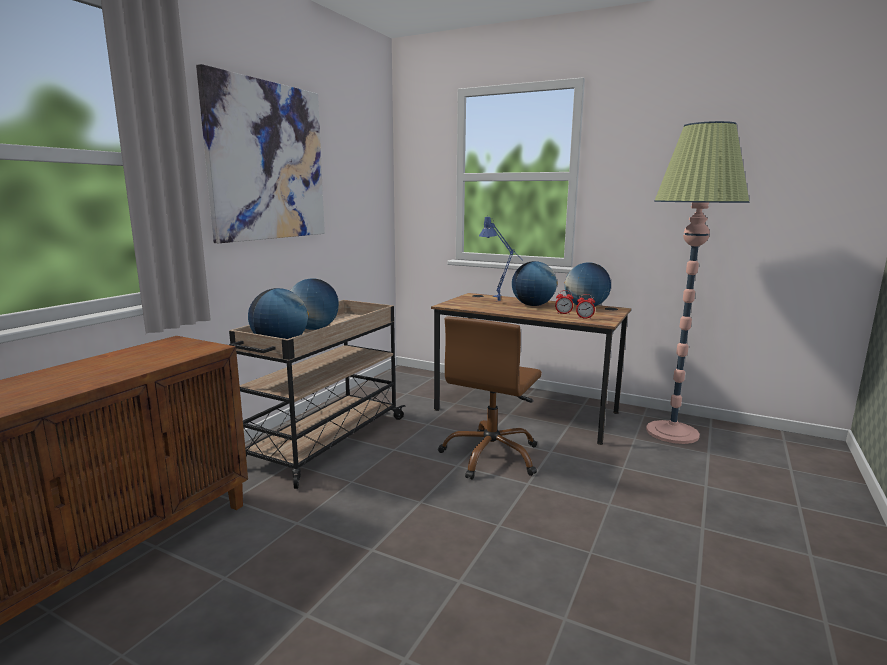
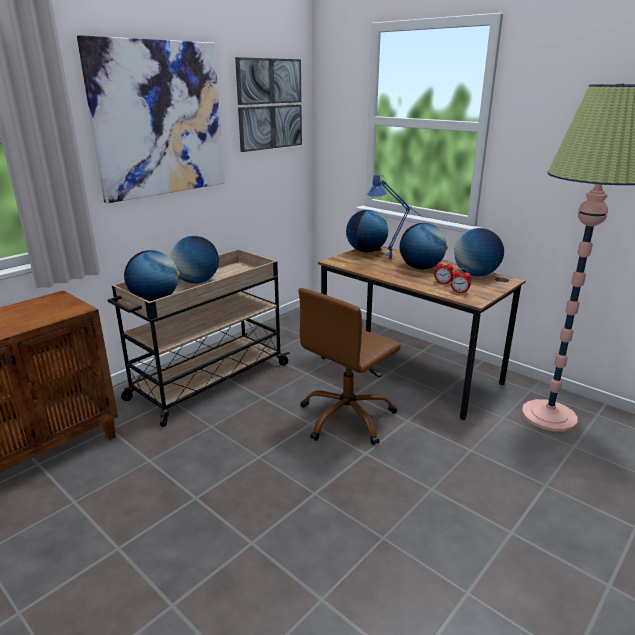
camera: 15 degrees right, 10 degrees up
none -> picture [235,57,302,152]
none -> globe [346,210,388,253]

